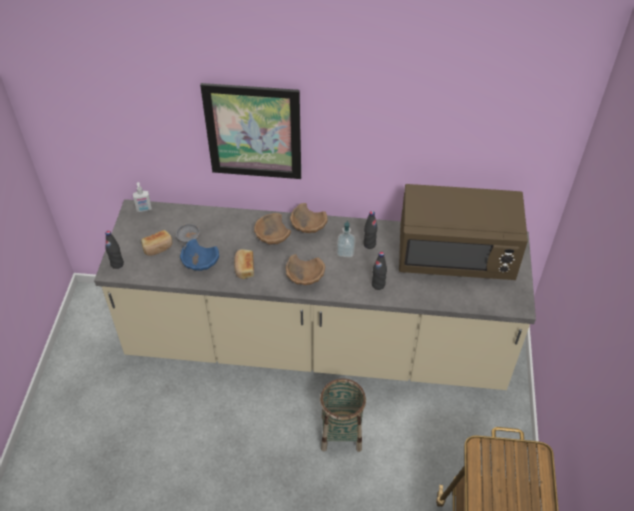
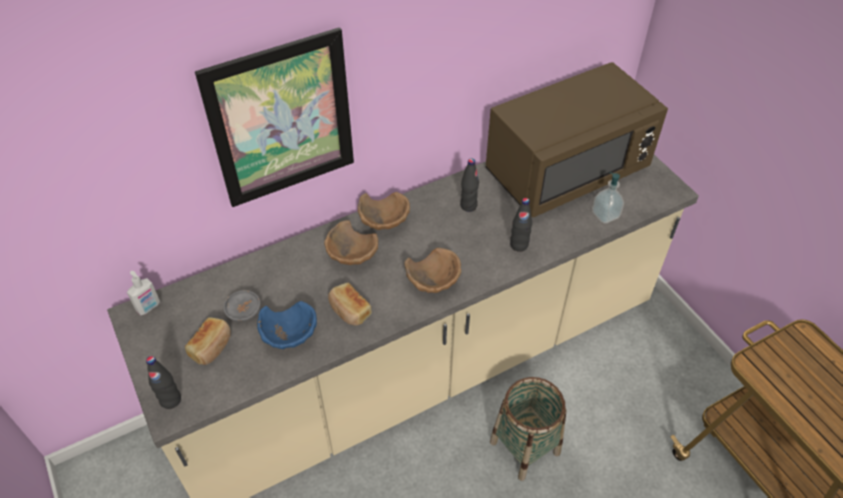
camera: 35 degrees left, 0 degrees up
soap dispenser [337,220,356,258] -> soap dispenser moved to [592,172,624,224]

